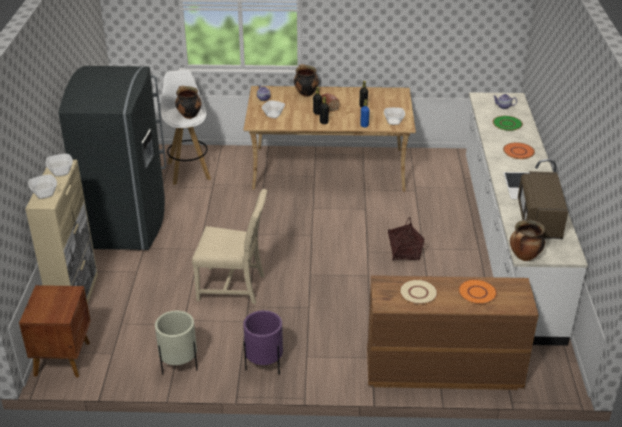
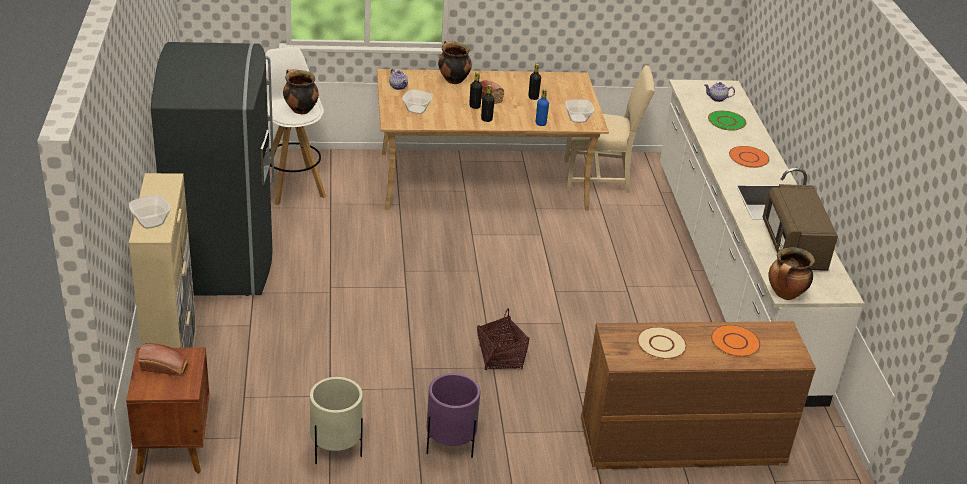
camera: 10 degrees left, 0 degrees up
bowl [46,154,73,177] -> none
beige chair [192,189,268,304] -> beige chair moved to [564,65,655,193]
basket [388,217,424,261] -> basket moved to [477,308,530,370]
none -> bread [138,343,188,376]

